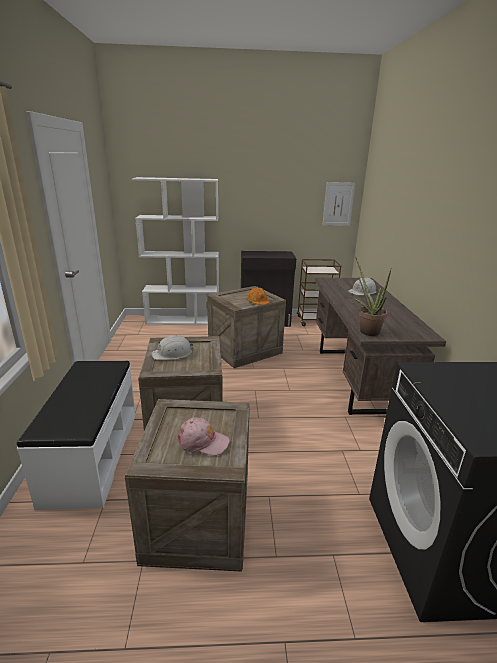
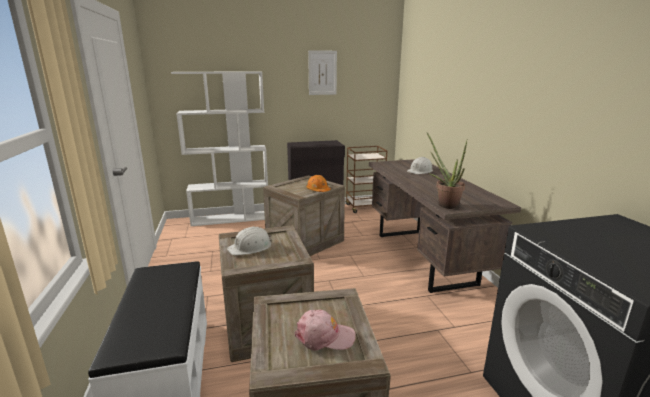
camera: 10 degrees left, 5 degrees down
picture [323,182,355,226] -> picture moved to [308,50,337,95]

